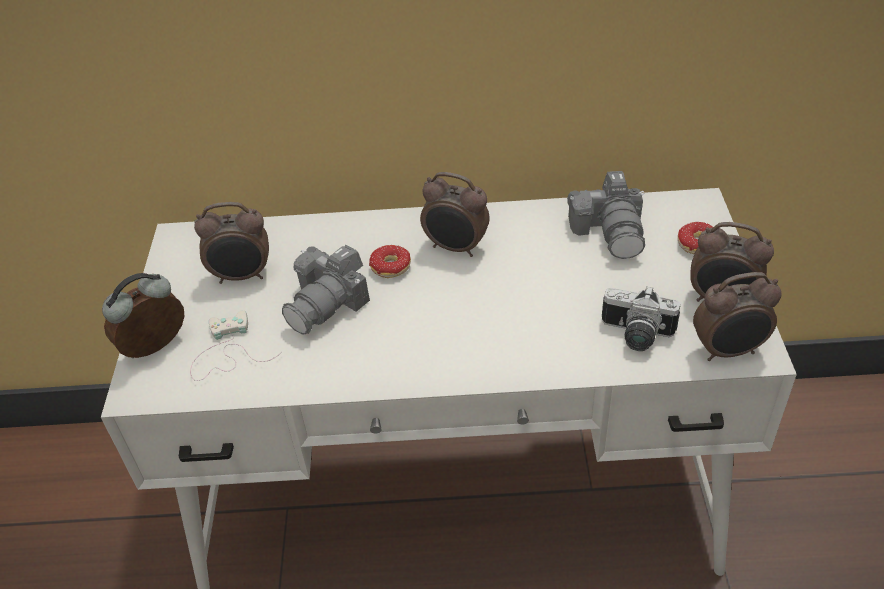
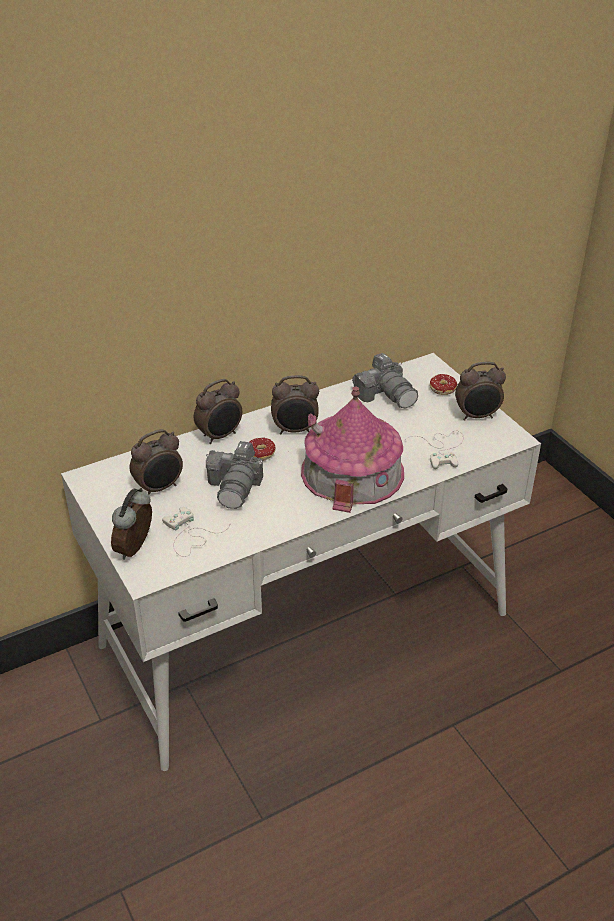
camera: 30 degrees left, 5 degrees down
camera [602,286,680,351] -> white game controller [405,431,464,469]
alarm clock [693,272,781,361] -> alarm clock moved to [194,379,242,444]
none -> toy house [301,387,404,513]

